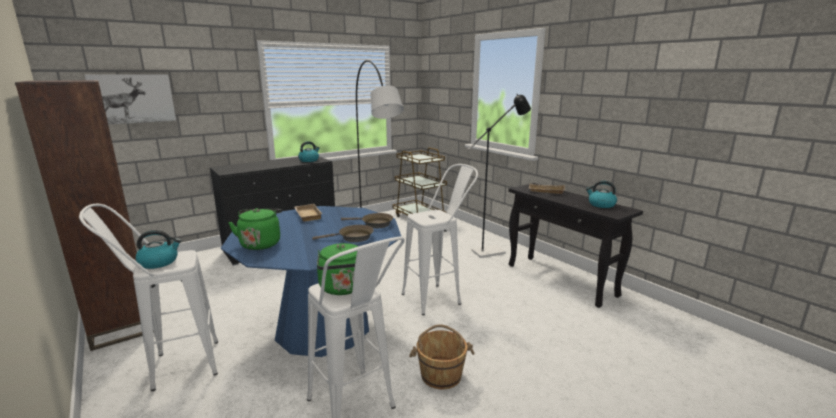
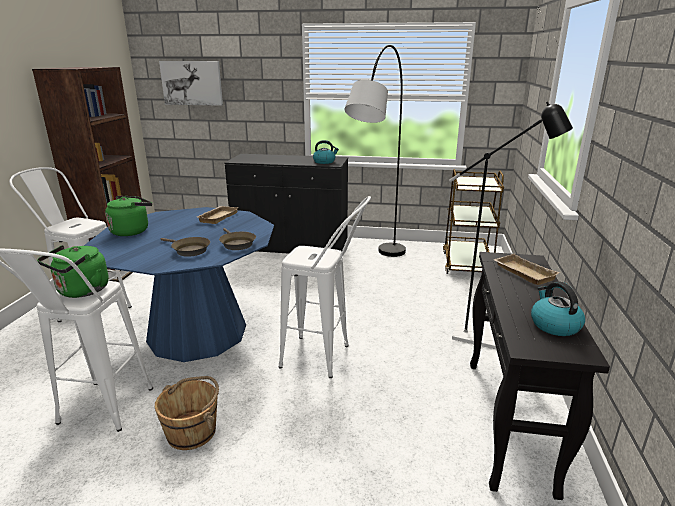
camera: 45 degrees right, 5 degrees up
kettle [135,230,181,269] -> none

